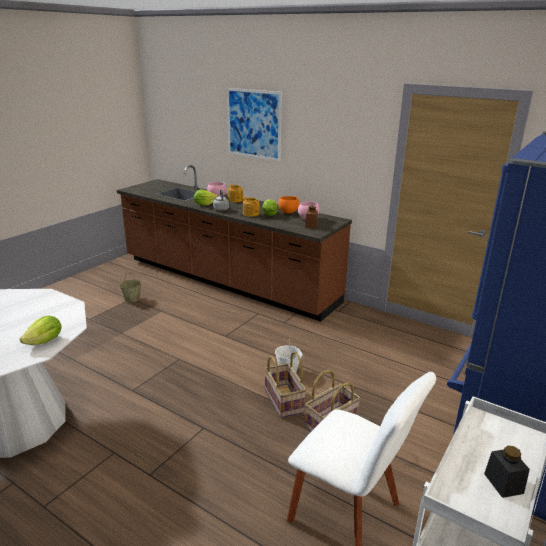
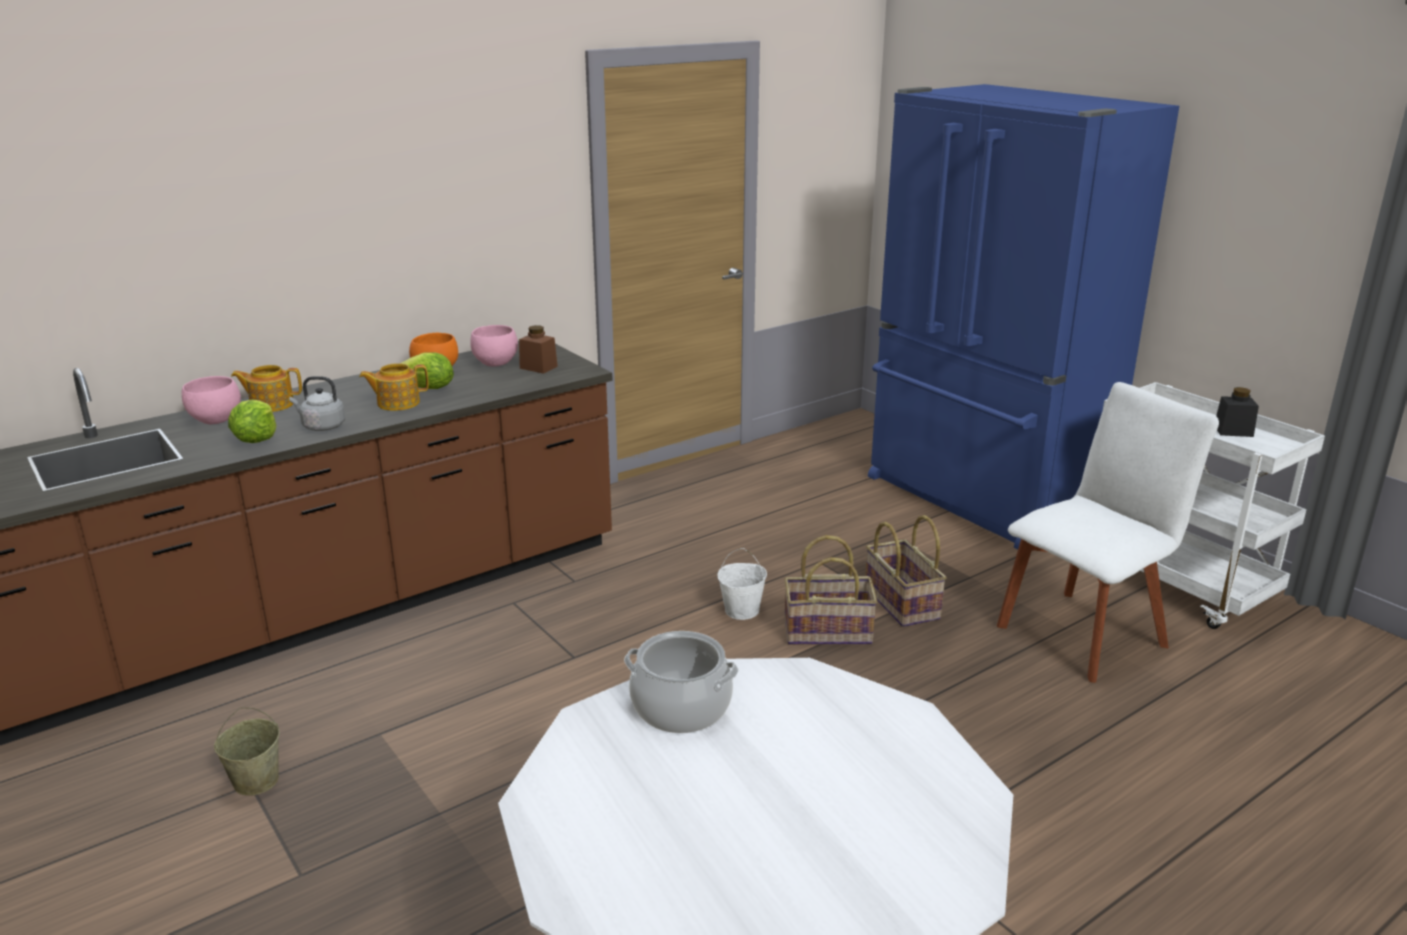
camera: 70 degrees left, 0 degrees up
lettuce [20,316,62,345] -> none
picture [227,88,282,161] -> none
none -> cooking pot [624,631,738,733]

